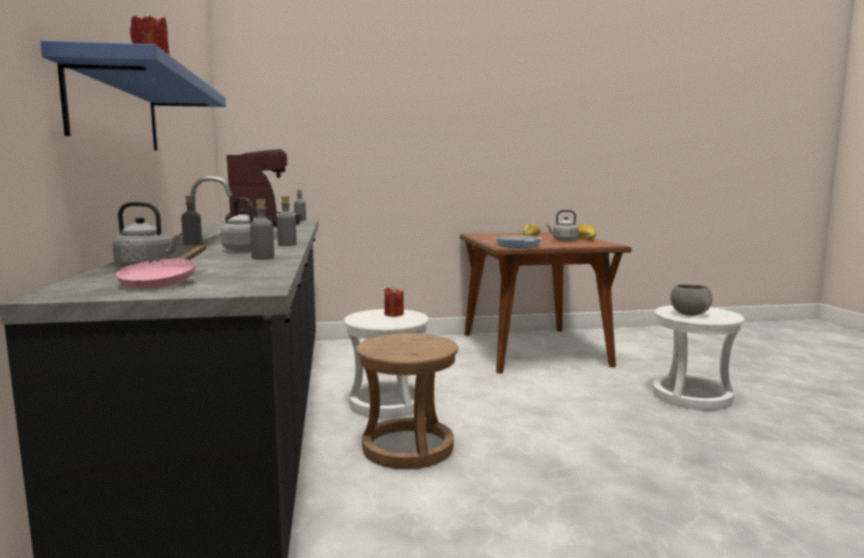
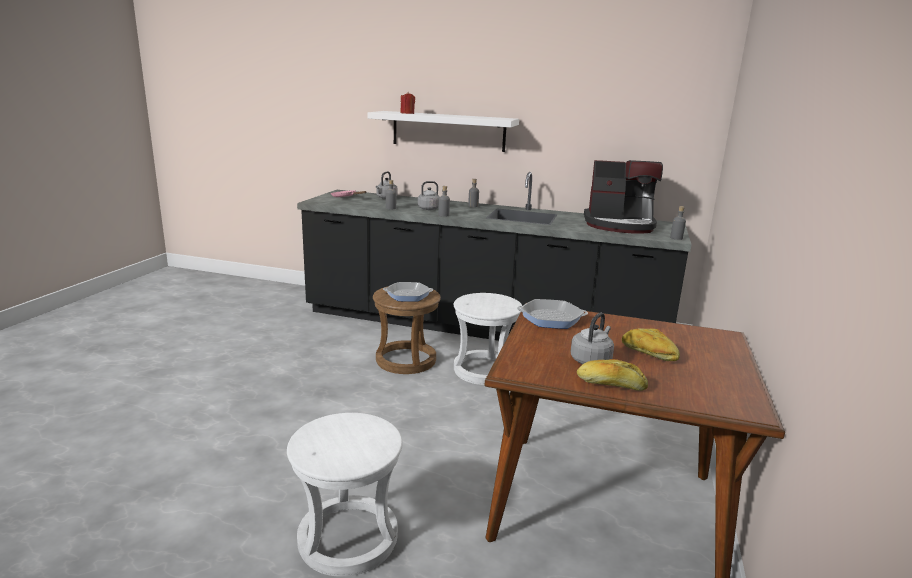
camera: 115 degrees right, 10 degrees up
blue shelf [40,40,226,151] -> white shelf [367,111,519,152]
red candle [384,287,404,317] -> none
grey bowl [670,284,713,315] -> none
none -> frying pan [383,282,433,302]

